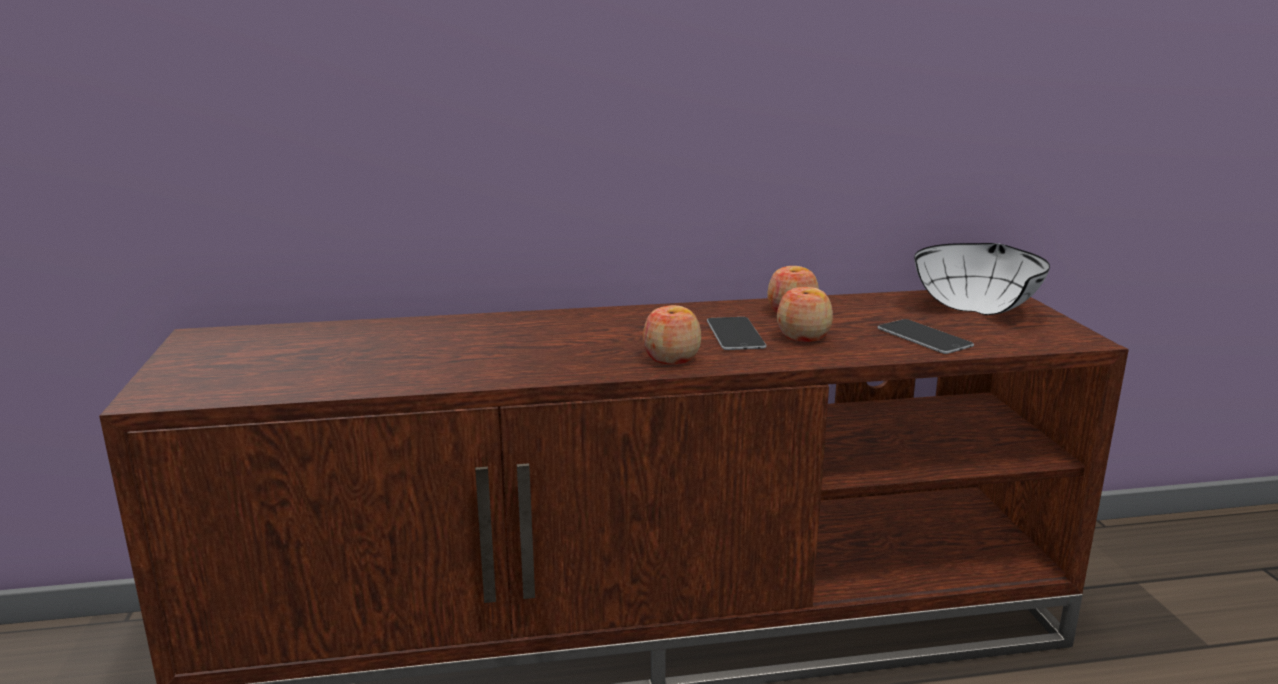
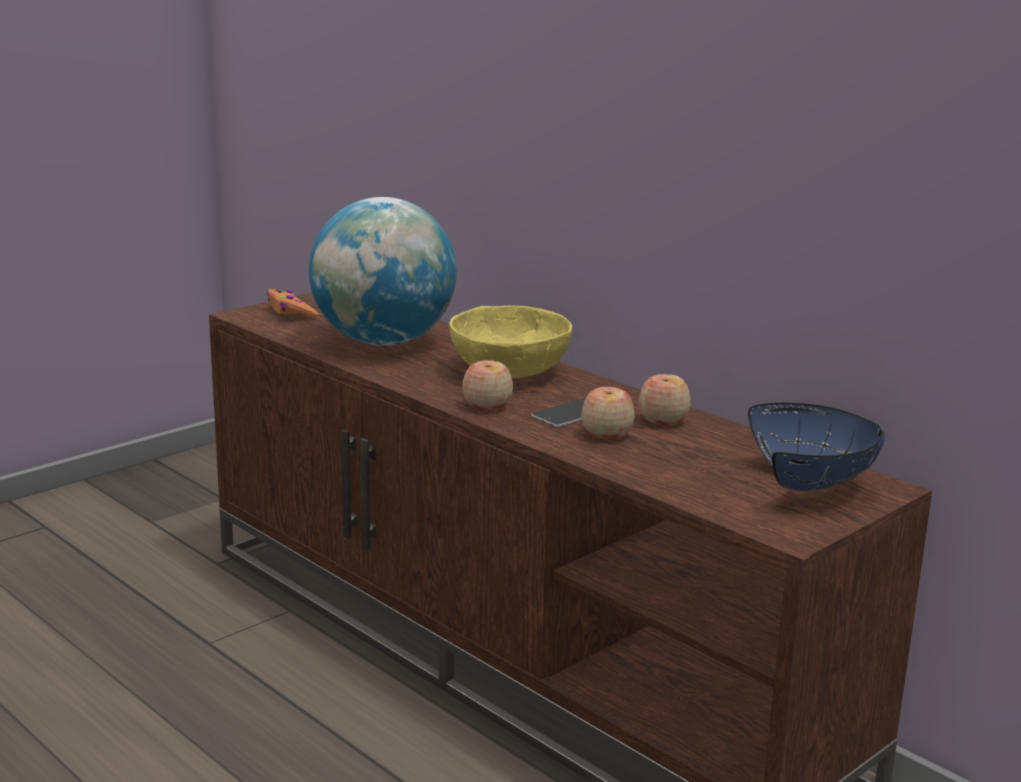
camera: 55 degrees right, 0 degrees up
phone [878,319,974,354] -> none
white bowl [914,243,1050,315] -> blue bowl [748,403,885,491]
none -> orange game controller [267,289,318,319]
none -> globe [309,197,457,346]
none -> yellow bowl [449,305,572,378]

